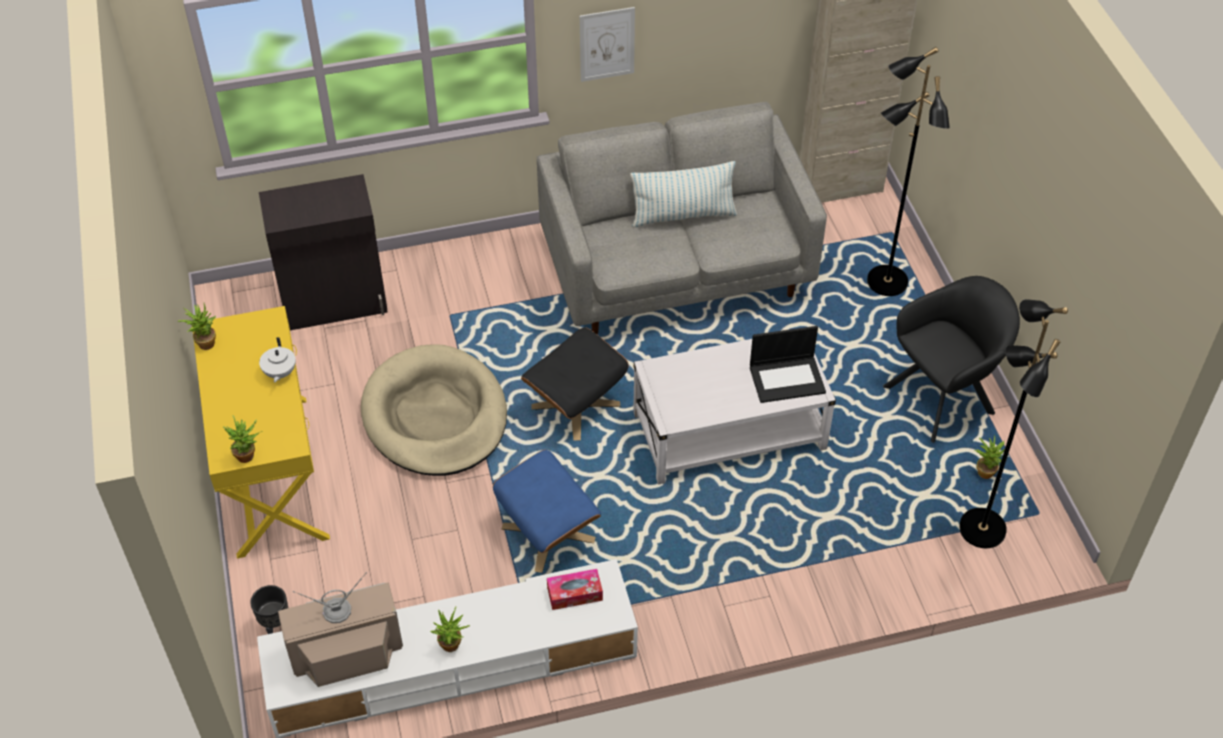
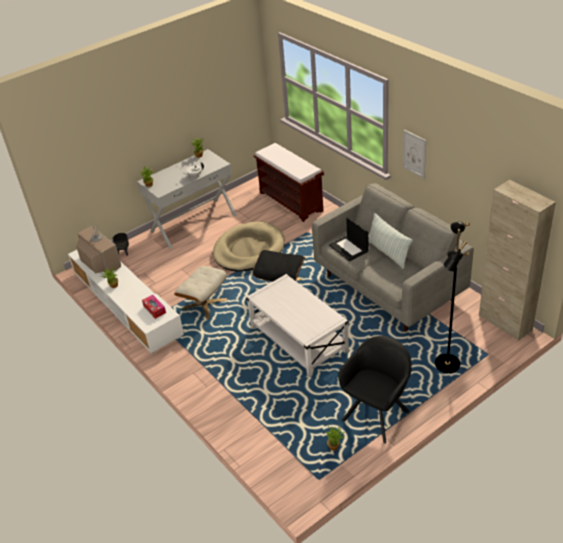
camera: 70 degrees right, 10 degrees down
yellow console table [192,306,330,559] -> white console table [137,149,237,249]
black cabinet [259,174,388,330] -> brown bench [254,143,324,222]
blue ottoman [493,450,601,573] -> beige ottoman [174,266,227,319]
laptop [750,326,826,403] -> laptop moved to [329,217,368,261]
black armchair [883,276,1020,443] -> black armchair turned 90 degrees counterclockwise [338,336,412,444]
black floor lamp [959,299,1068,548] -> none

